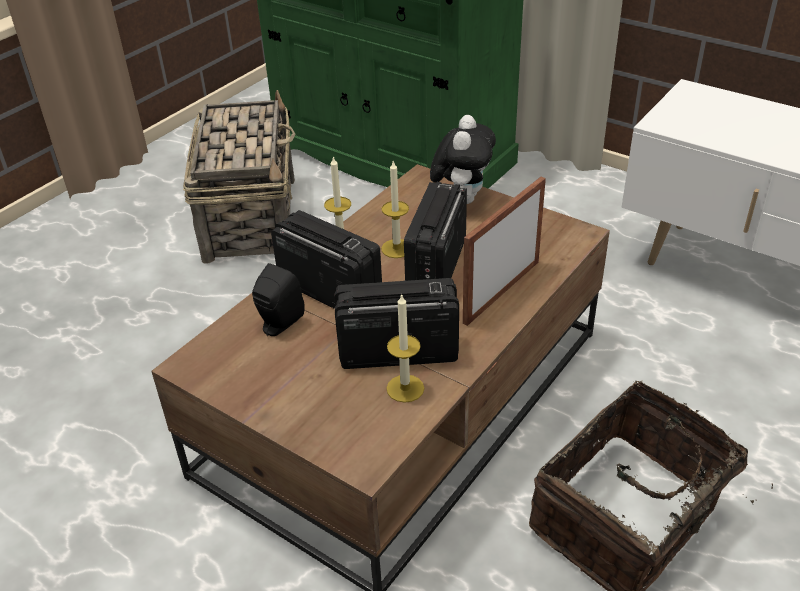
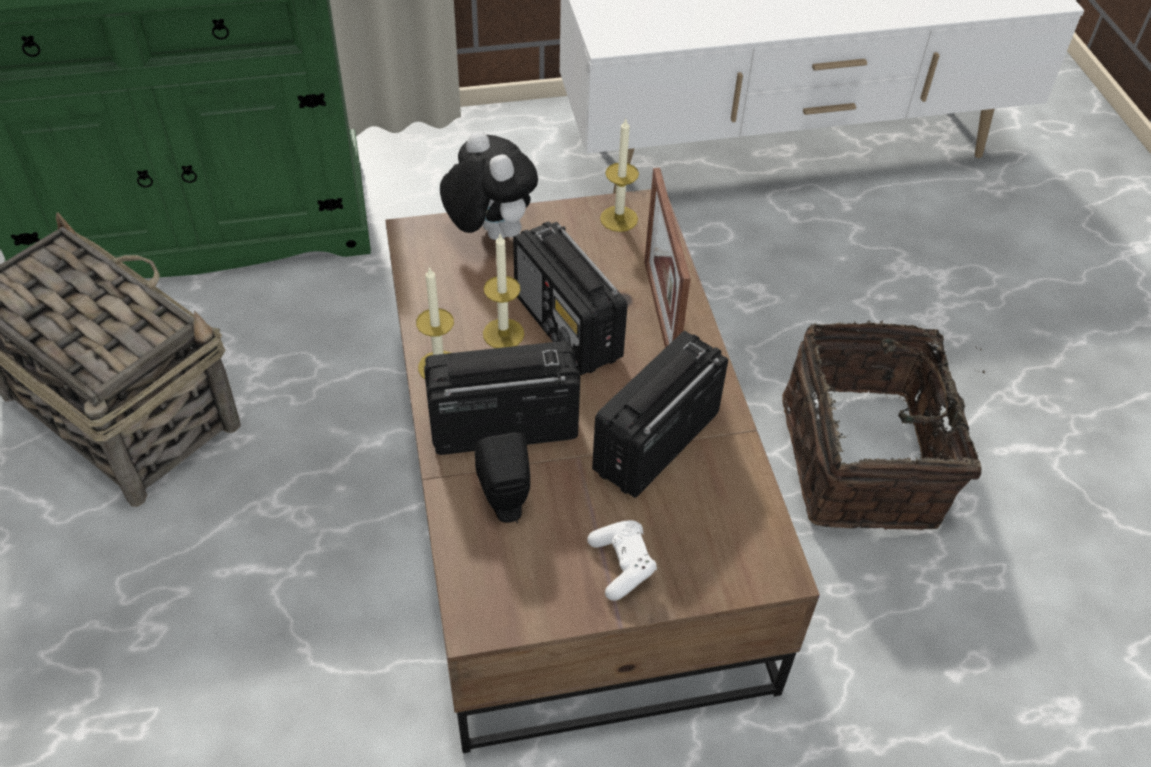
camera: 50 degrees left, 10 degrees up
candle [386,293,424,403] -> candle moved to [600,119,639,232]
none -> white game controller [587,520,657,601]

